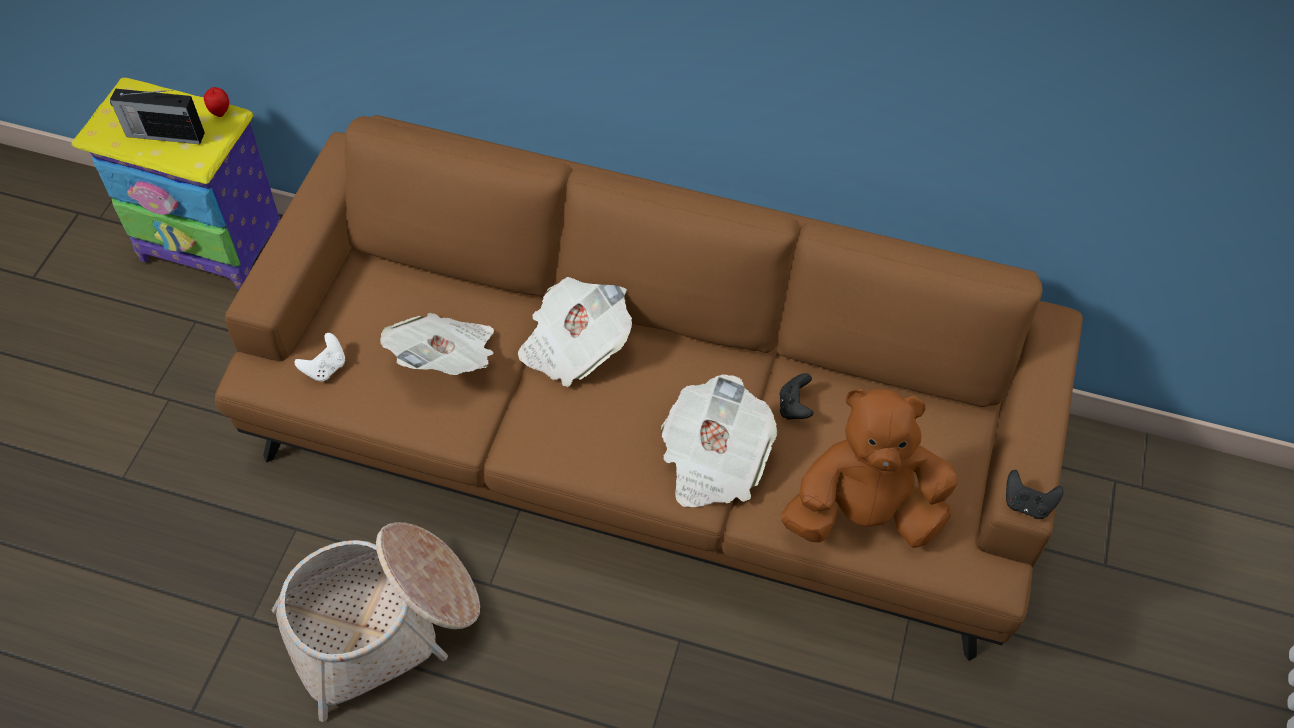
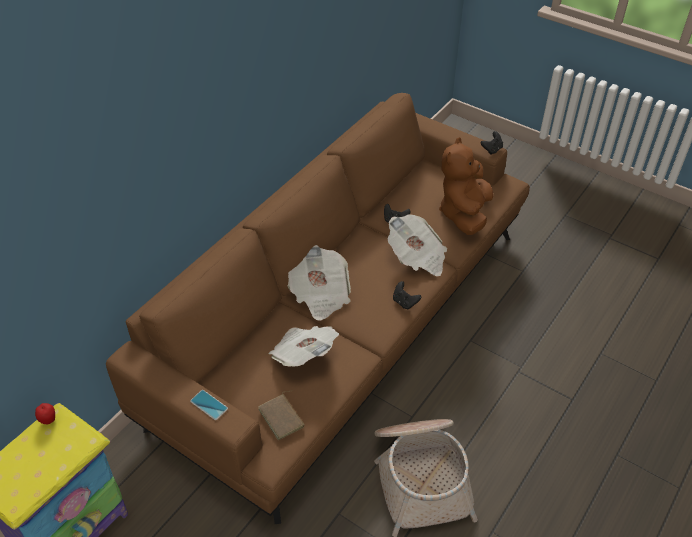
camera: 70 degrees left, 10 degrees down
radio [110,89,205,144] -> none
white game controller [295,333,345,382] -> brown book [258,390,305,440]
none -> phone [190,390,228,420]
none -> black game controller [393,281,421,309]

